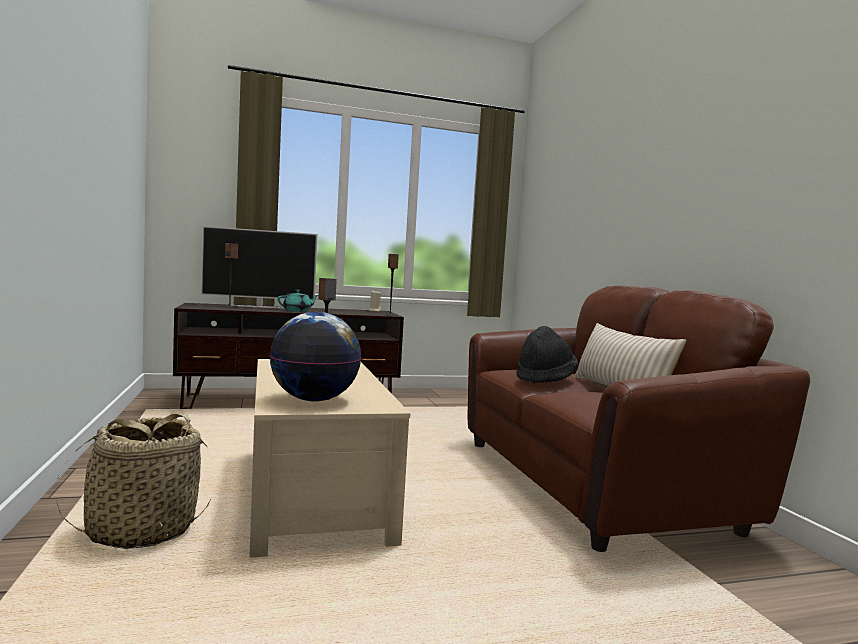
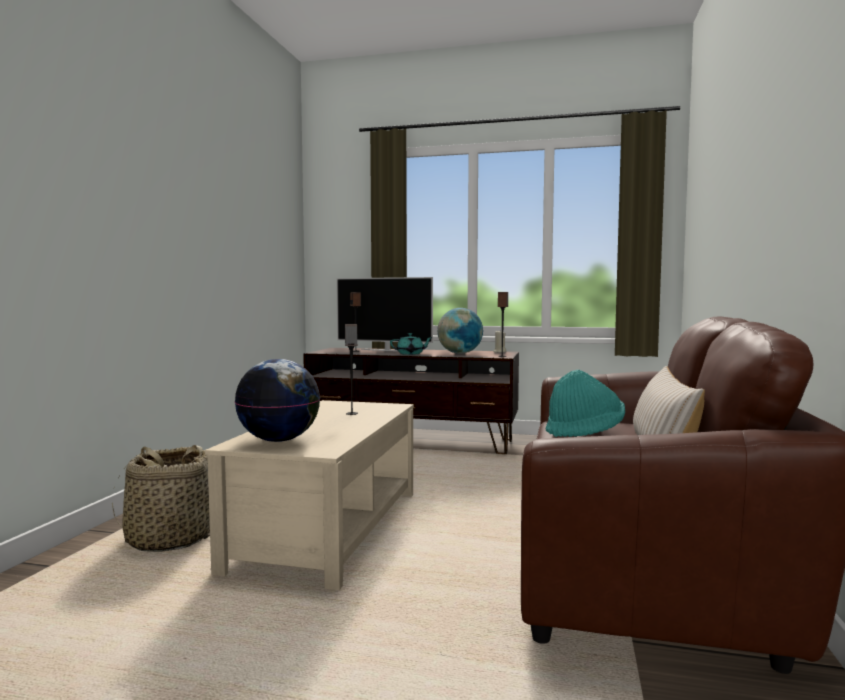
camera: 30 degrees right, 0 degrees up
black hat [516,326,578,383] -> turquoise hat [545,370,625,437]
none -> globe [437,308,483,354]

